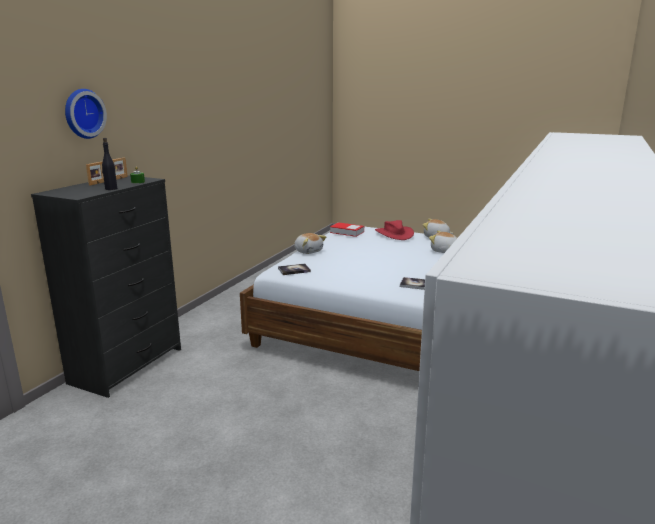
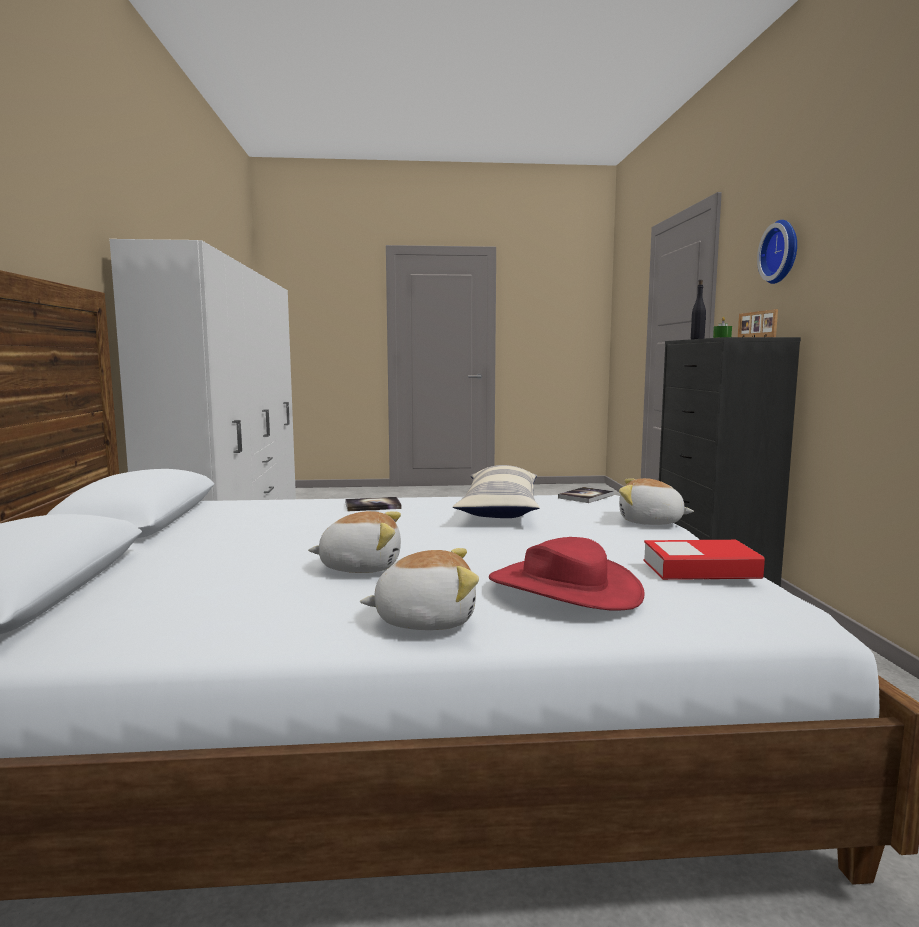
camera: 150 degrees right, 10 degrees down
none -> pillow [453,465,539,518]

